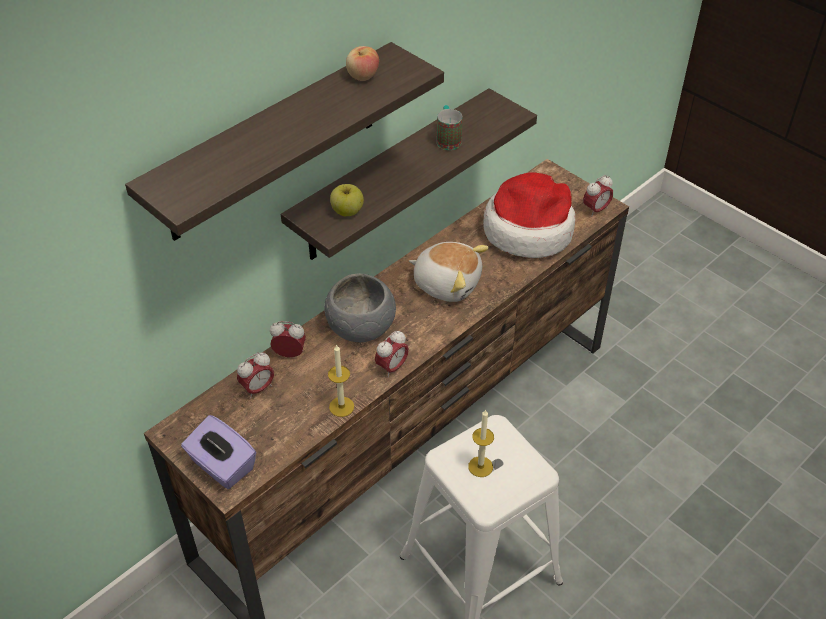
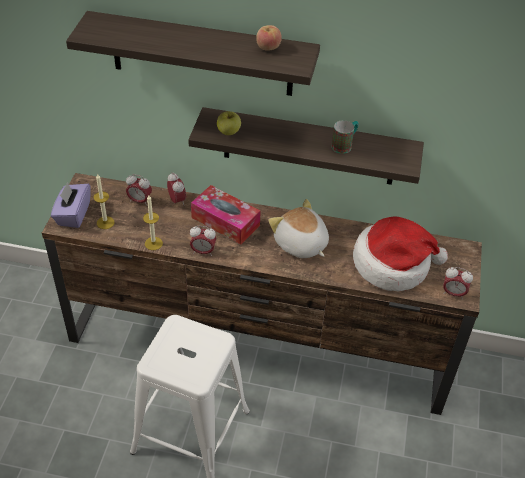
camera: 55 degrees right, 0 degrees up
grey bowl [324,273,396,342] -> tissue box [191,185,261,244]
plush toy [409,242,489,302] -> plush toy turned 150 degrees clockwise [268,199,329,258]
candle [468,409,494,477] -> candle moved to [94,174,114,229]

